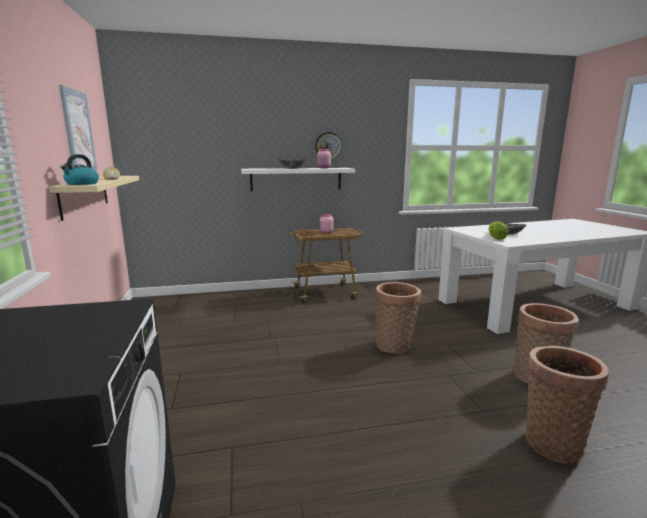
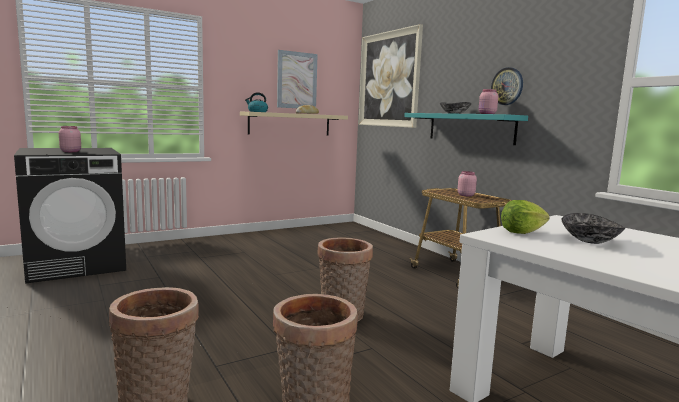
camera: 70 degrees right, 5 degrees down
white shelf [241,168,355,191] -> turquoise shelf [404,113,528,145]
none -> pink jar [59,126,81,152]
none -> picture [358,24,423,128]

